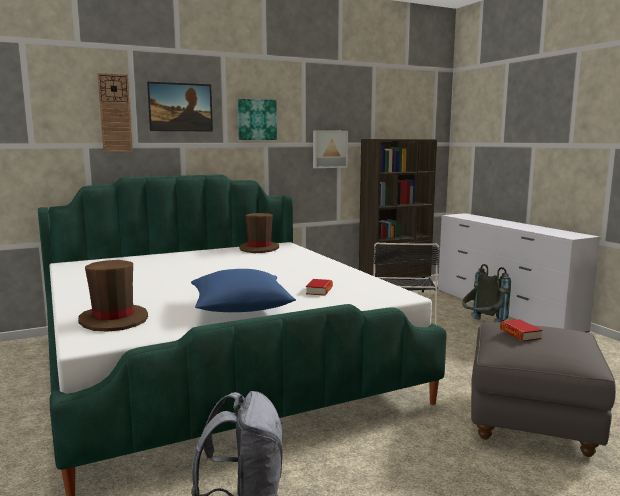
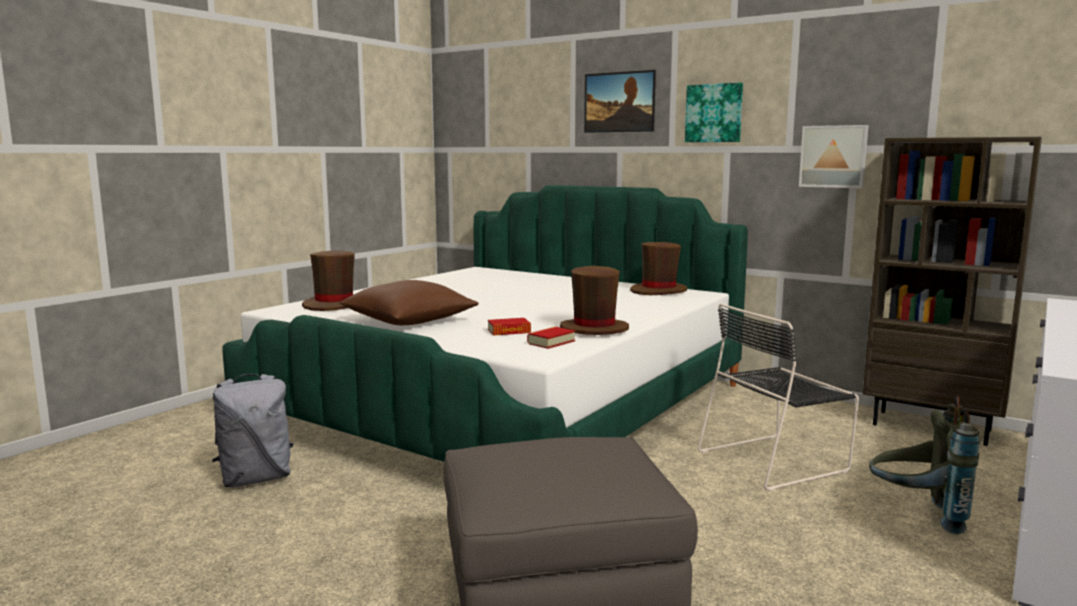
camera: 60 degrees right, 0 degrees up
wall clock [97,73,133,152] -> none
blue pillow [191,269,296,312] -> brown pillow [339,280,478,325]
book [500,319,543,341] -> book moved to [527,327,575,349]
none -> brown hat [560,266,629,335]

